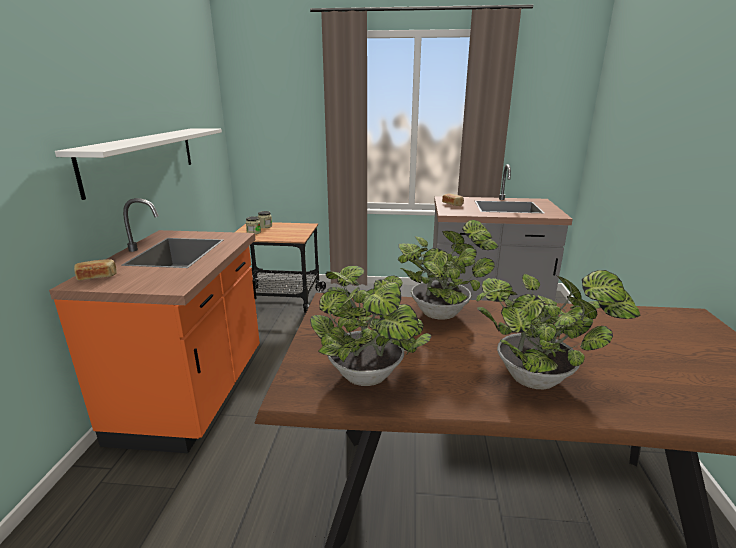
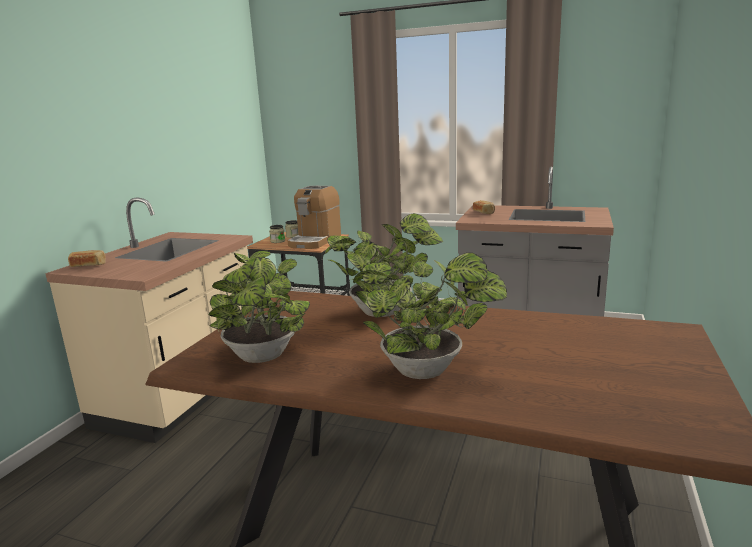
camera: 15 degrees right, 5 degrees down
orange counter [49,198,260,453] -> beige counter [45,198,253,443]
white shelf [55,128,222,200] -> none
none -> coffee machine [287,185,341,249]

